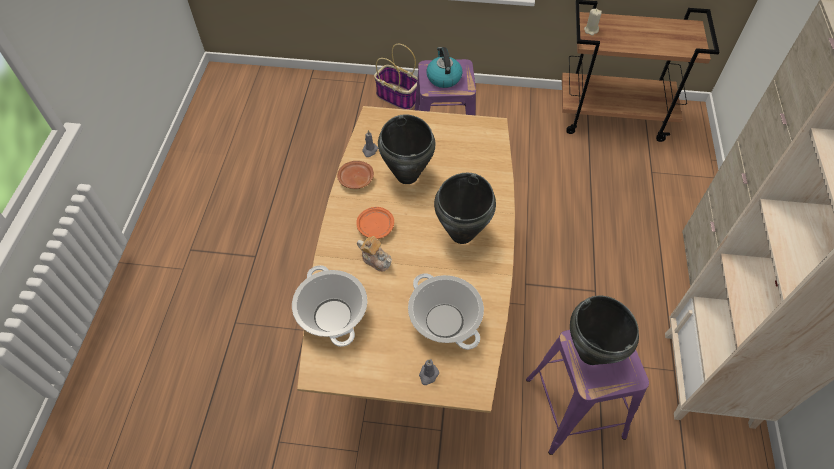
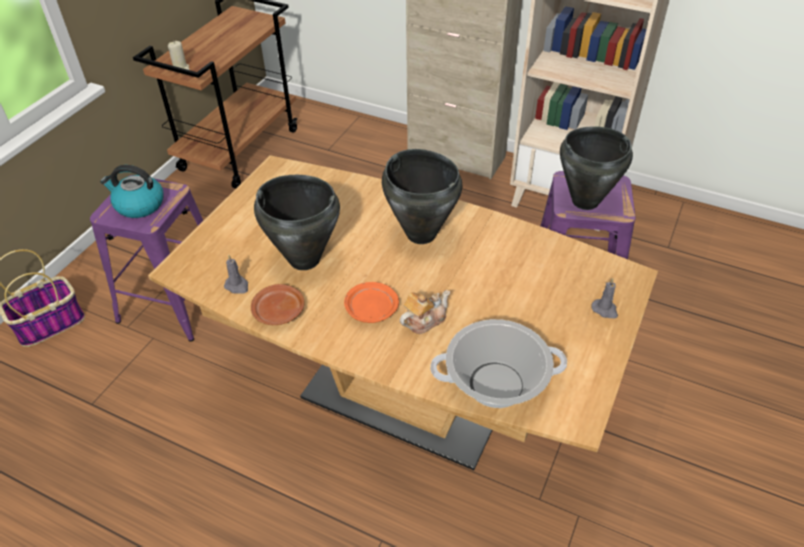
camera: 70 degrees left, 10 degrees down
cooking pot [408,273,484,350] -> none

